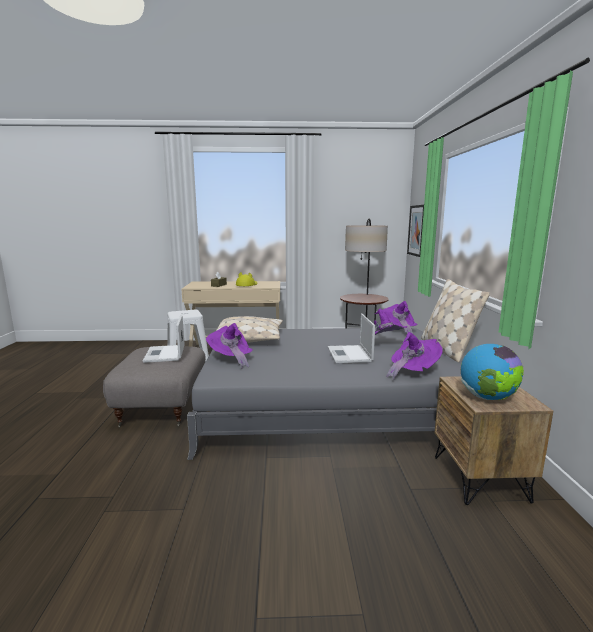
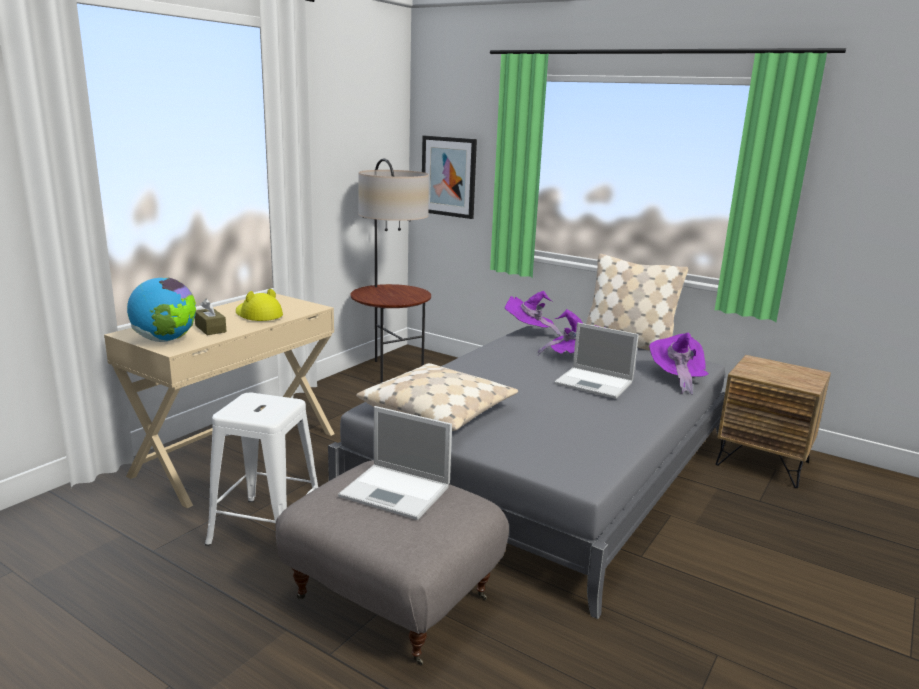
camera: 55 degrees left, 5 degrees up
purple hat [206,323,253,369] -> none
globe [461,344,524,400] -> globe moved to [127,277,196,342]

